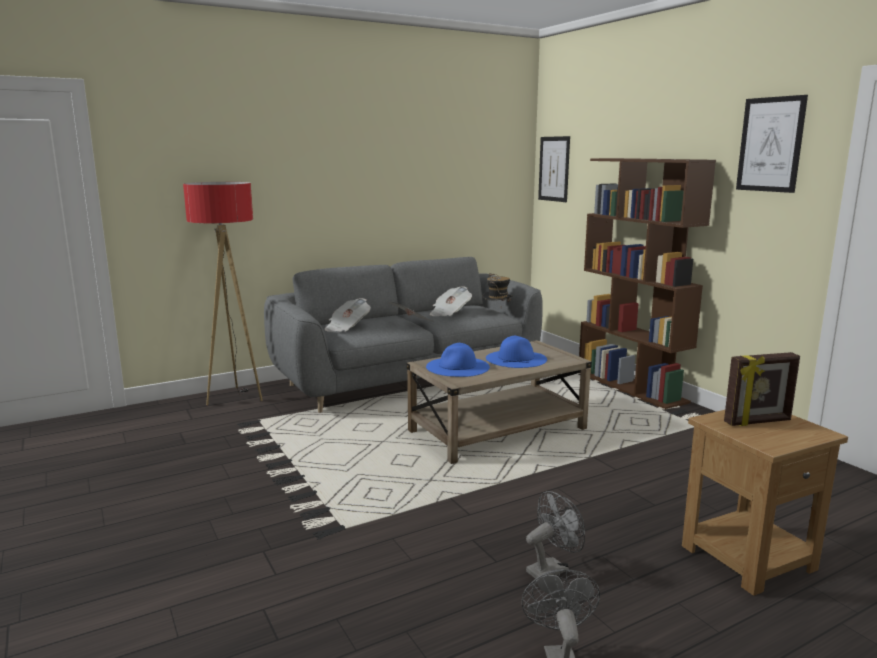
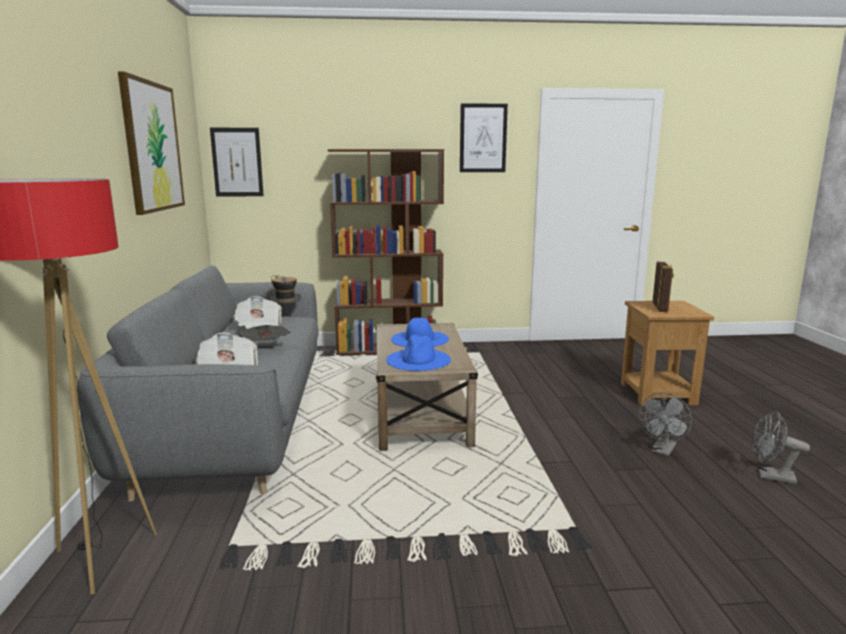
camera: 65 degrees left, 0 degrees up
grey fan [526,491,585,579] -> grey fan turned 135 degrees counterclockwise [639,392,692,456]
none -> picture [118,71,185,215]

